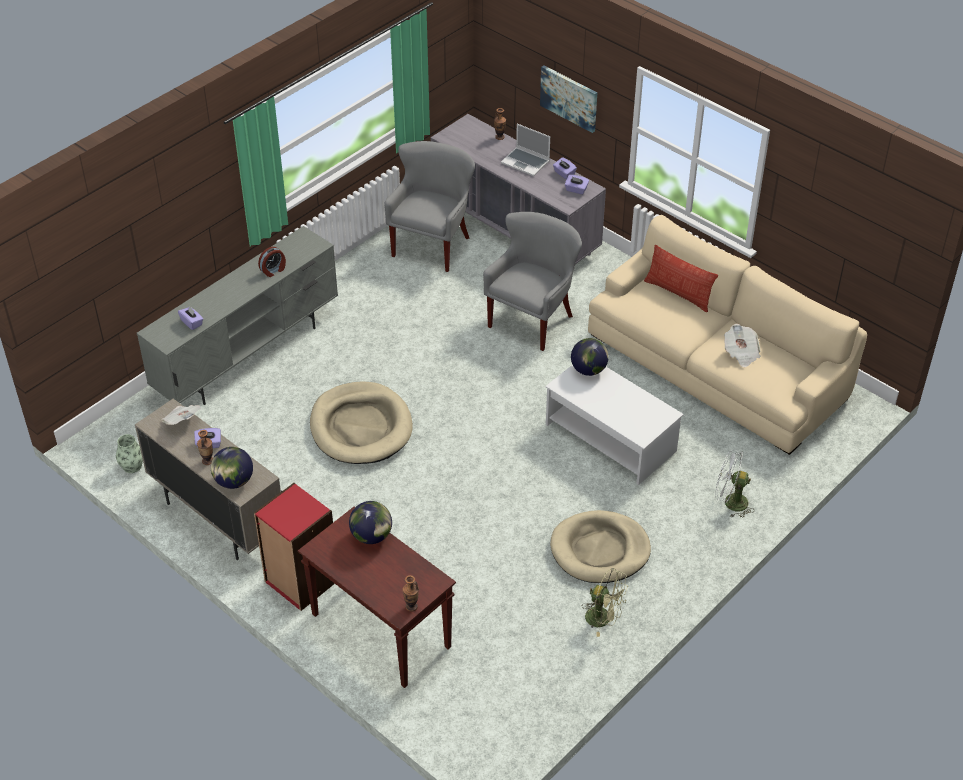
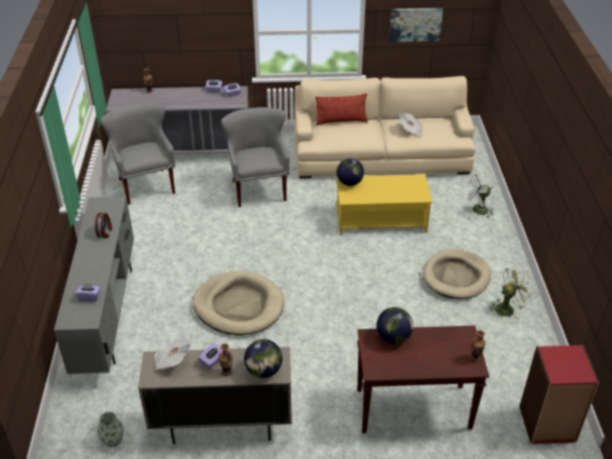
camera: 45 degrees left, 5 degrees down
red bookcase [254,483,335,611] -> red bookcase moved to [519,345,599,444]
laptop [501,124,550,176] -> none
picture [540,65,597,133] -> picture moved to [389,8,443,42]
white coffee table [545,365,684,485] -> yellow coffee table [336,174,433,235]

